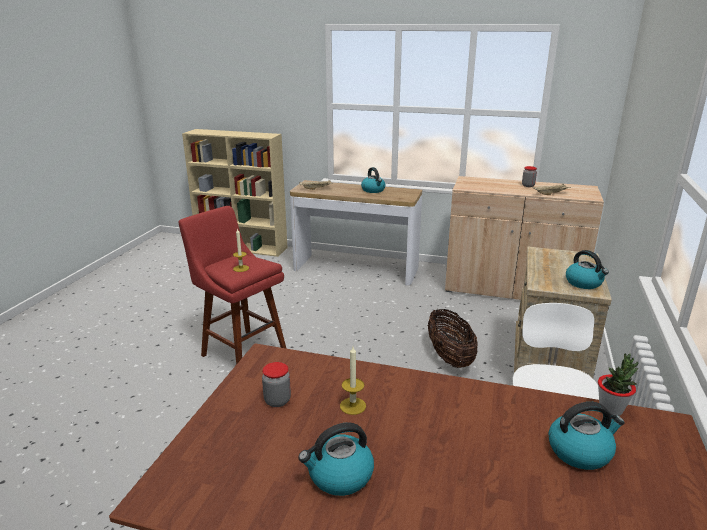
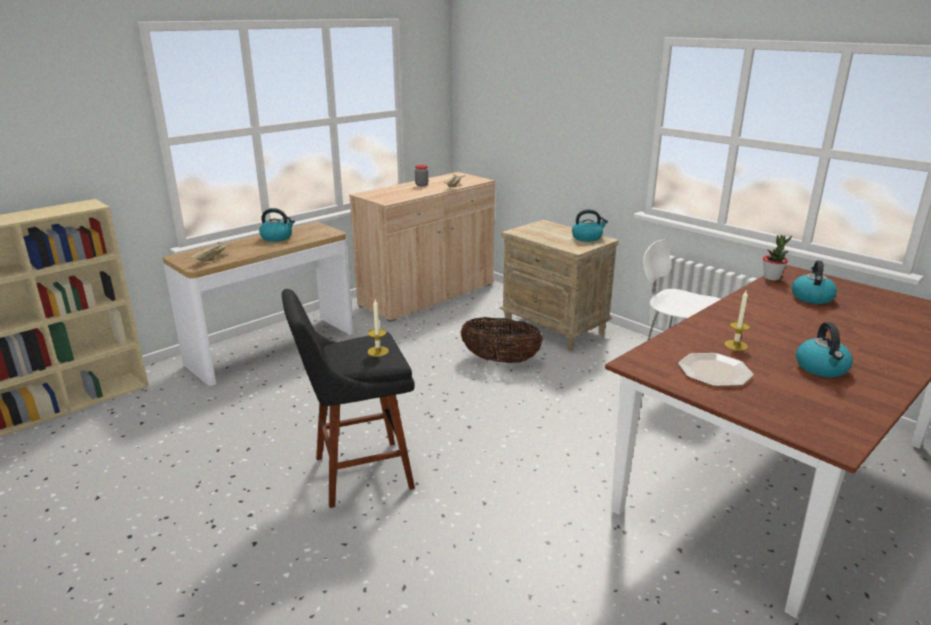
camera: 60 degrees left, 0 degrees up
red stool [178,206,287,365] -> black stool [282,289,415,508]
jar [262,362,291,407] -> plate [678,353,753,386]

